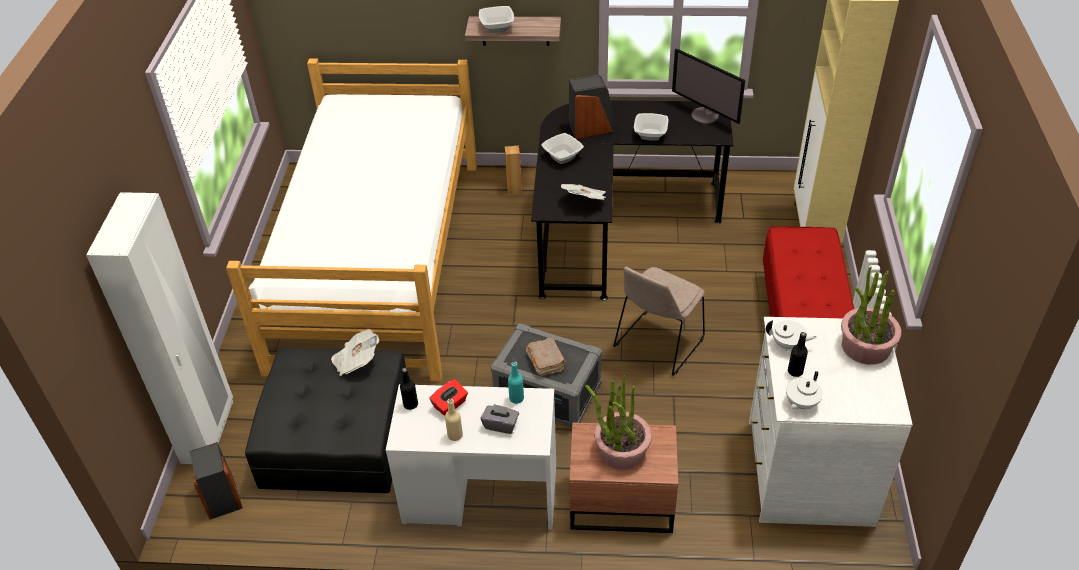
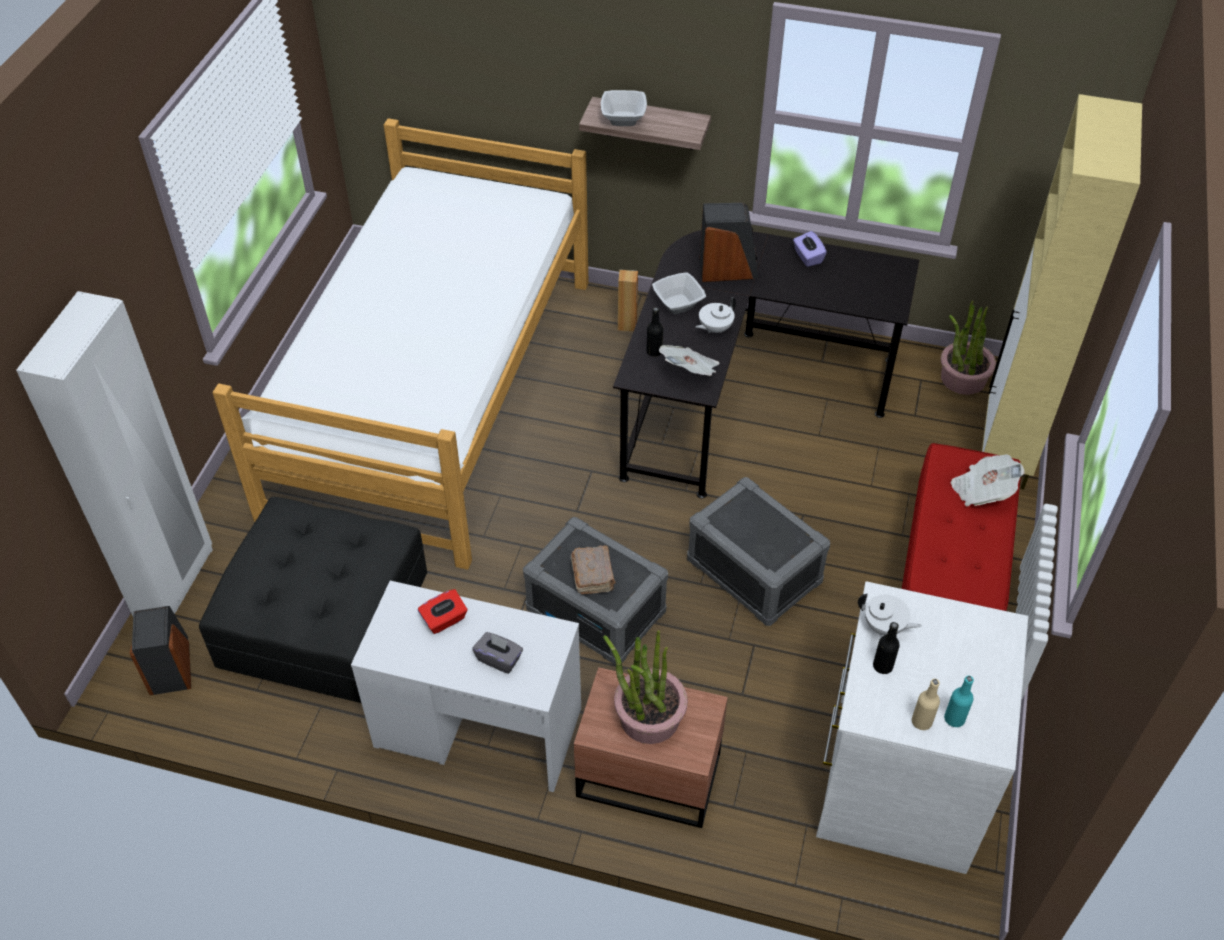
camera: 10 degrees right, 5 degrees up
newspaper [331,329,379,376] -> newspaper moved to [951,454,1025,506]
black bottle [400,368,418,410] -> black bottle moved to [646,307,663,357]
beige bottle [445,399,463,441] -> beige bottle moved to [912,679,940,730]
turquoise bottle [508,361,524,404] -> turquoise bottle moved to [944,676,974,727]
beige chair [613,267,705,376] -> grey storage box [687,477,830,626]
bowl [634,113,669,141] -> none
monitor [672,49,745,124] -> none
white teapot [786,371,823,409] -> white teapot moved to [695,297,736,333]
potted plant [841,266,901,365] -> potted plant moved to [941,301,996,395]
none -> purple tissue box [793,231,827,267]

